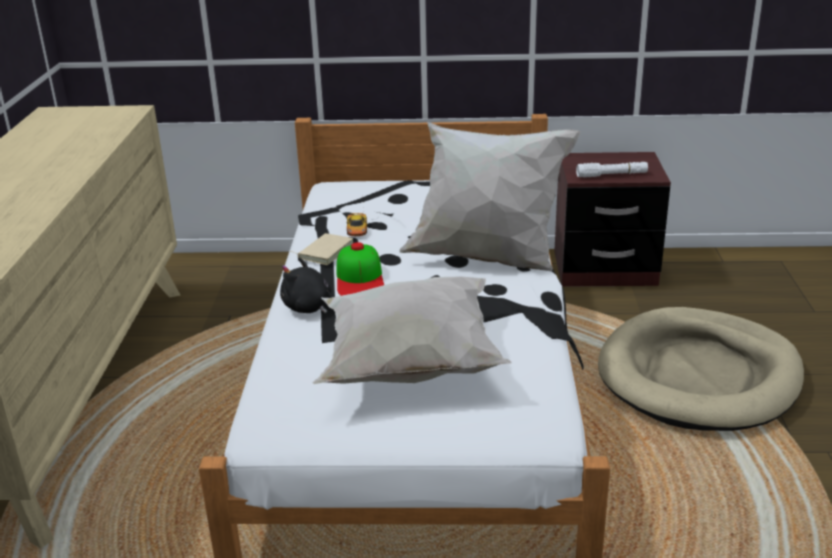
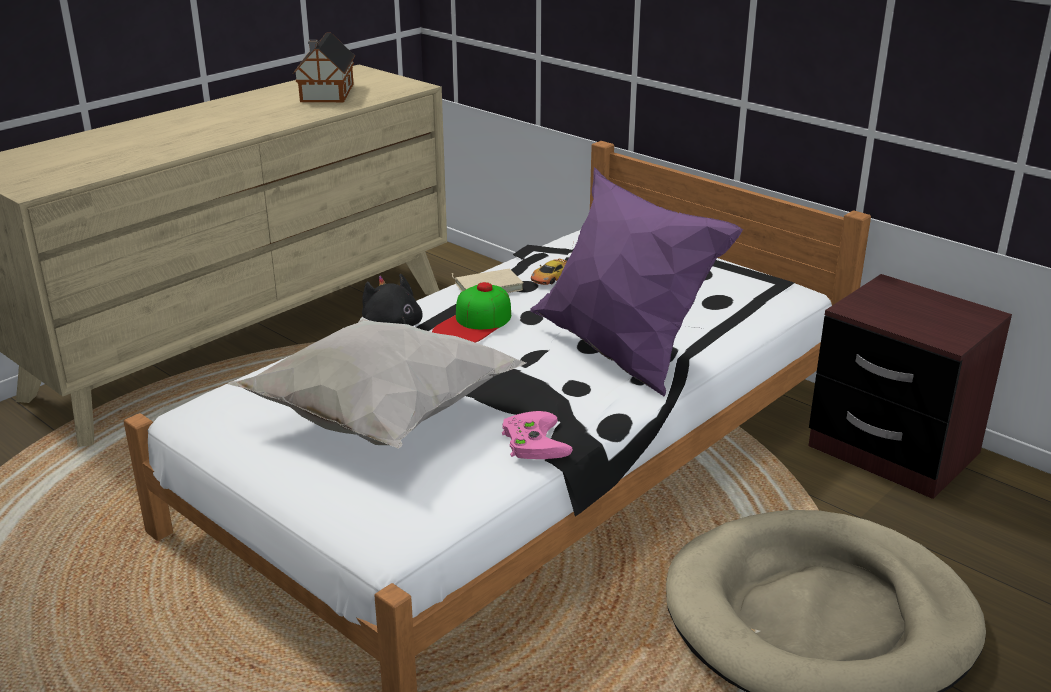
camera: 40 degrees right, 0 degrees up
white pillow [399,121,581,271] -> purple pillow [530,167,743,397]
white flashlight [576,162,648,177] -> none
none -> toy house [293,33,355,102]
none -> pink game controller [502,411,573,459]

